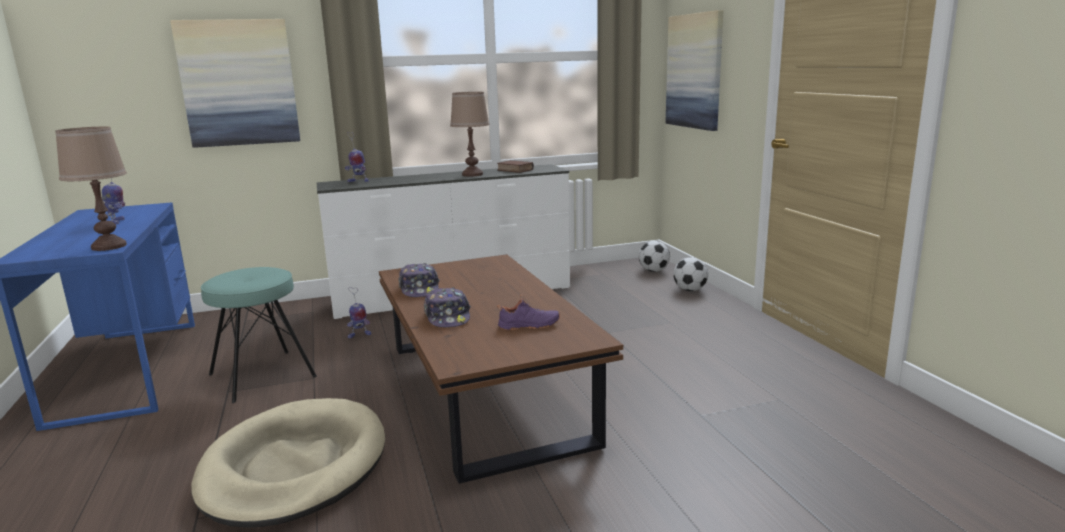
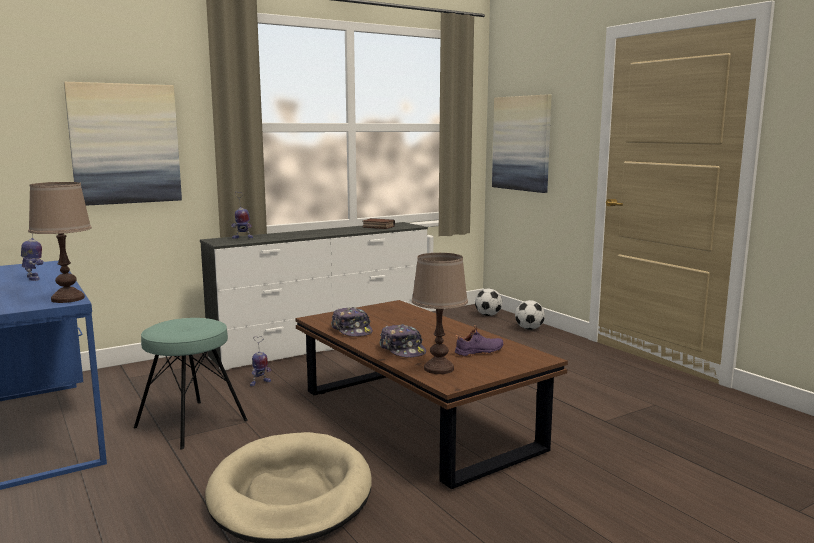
camera: 15 degrees left, 5 degrees down
brown table lamp [450,92,490,177] -> brown table lamp moved to [412,253,468,374]

